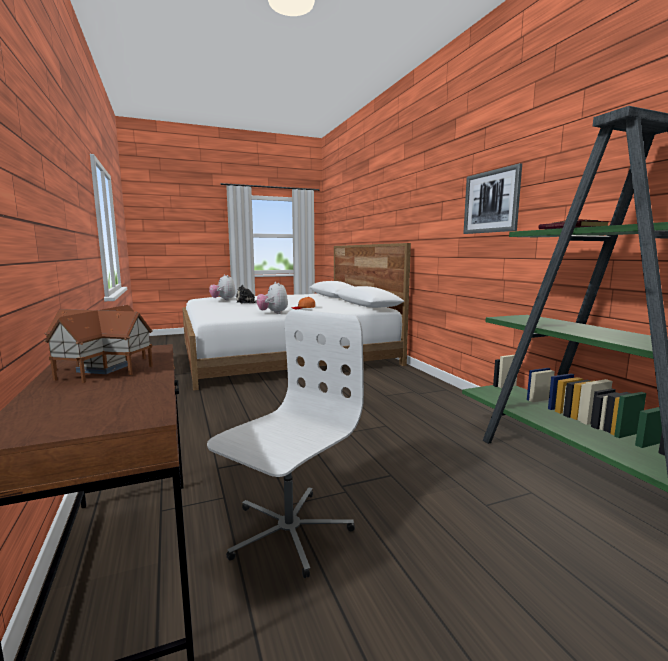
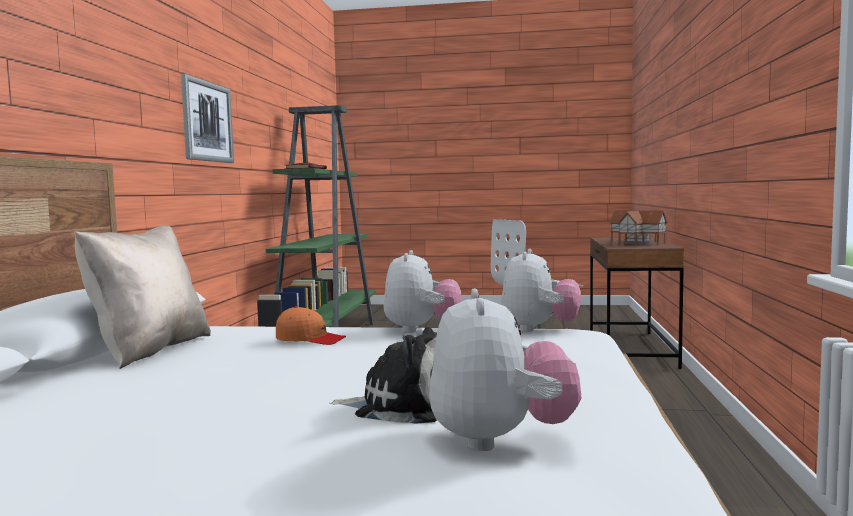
camera: 150 degrees left, 5 degrees down
none -> beige pillow [74,225,211,369]
none -> plush toy [501,249,581,332]

